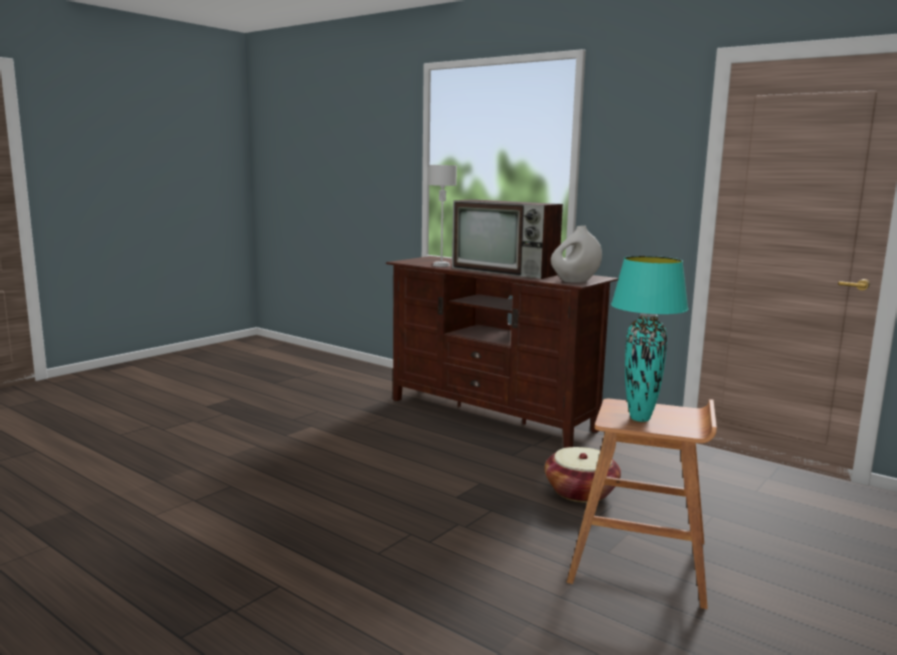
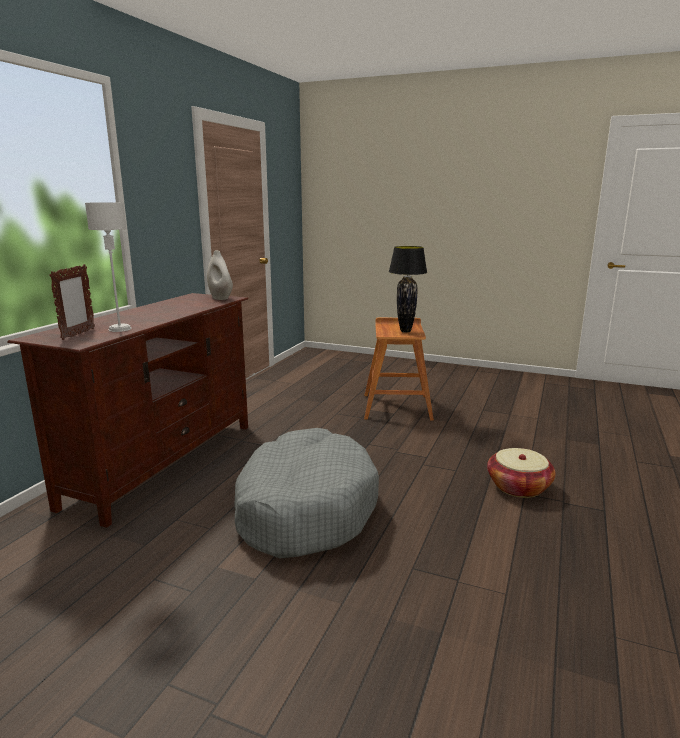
camera: 105 degrees left, 5 degrees up
television [452,199,563,279] -> none
basket [544,447,621,503] -> basket moved to [487,448,556,498]
turquoise table lamp [611,256,689,422] -> black table lamp [389,246,427,333]
none -> picture frame [49,264,95,340]
none -> grey dog bed [234,428,379,558]

